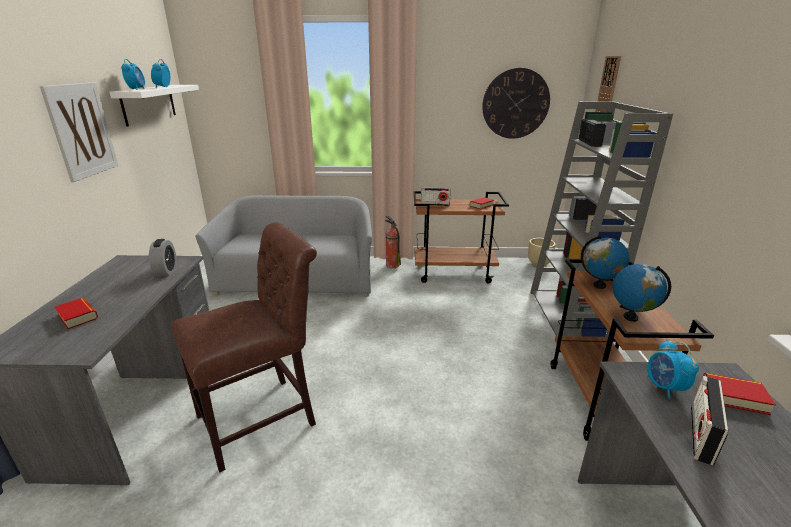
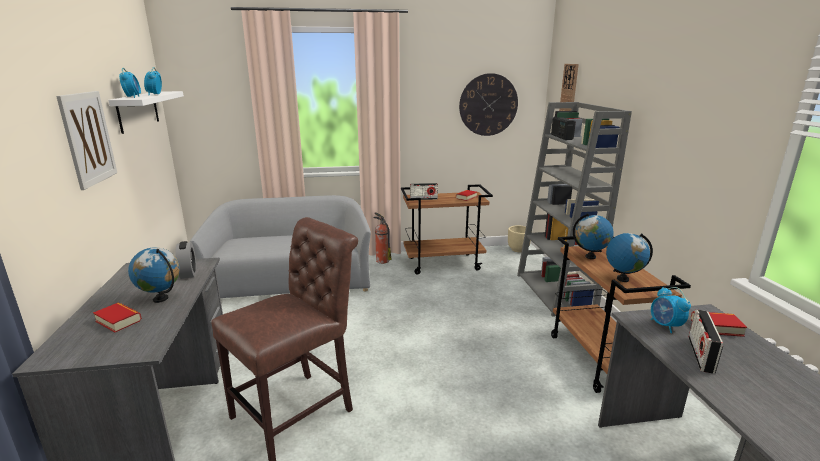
camera: 10 degrees left, 5 degrees down
none -> globe [128,247,180,303]

